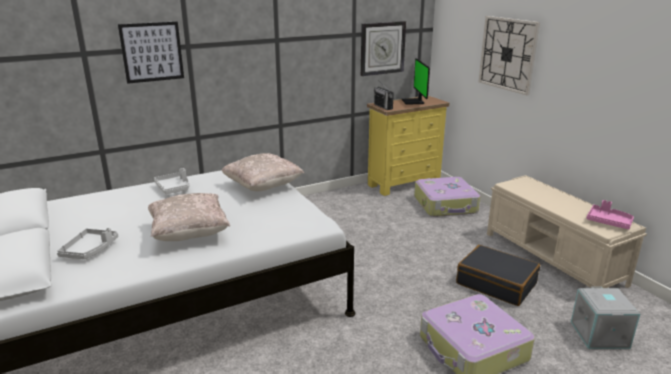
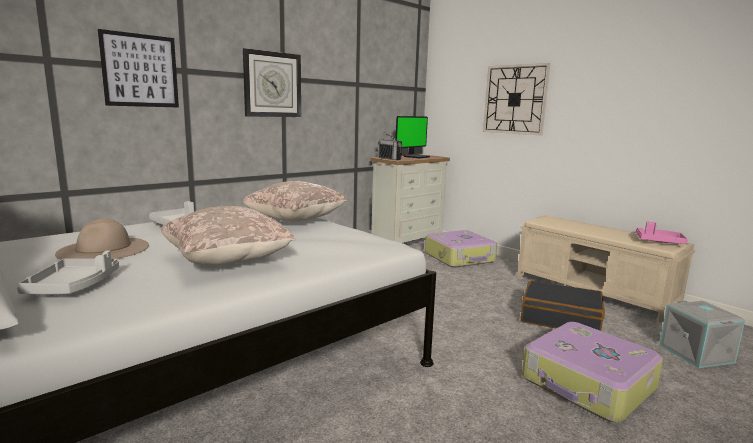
camera: 15 degrees left, 10 degrees down
wall clock [361,21,406,76] -> wall clock moved to [243,48,301,117]
yellow dresser [367,96,450,196] -> white dresser [370,154,450,243]
monitor [402,58,430,105] -> monitor turned 120 degrees counterclockwise [396,116,430,158]
none -> beige hat [55,218,149,260]

